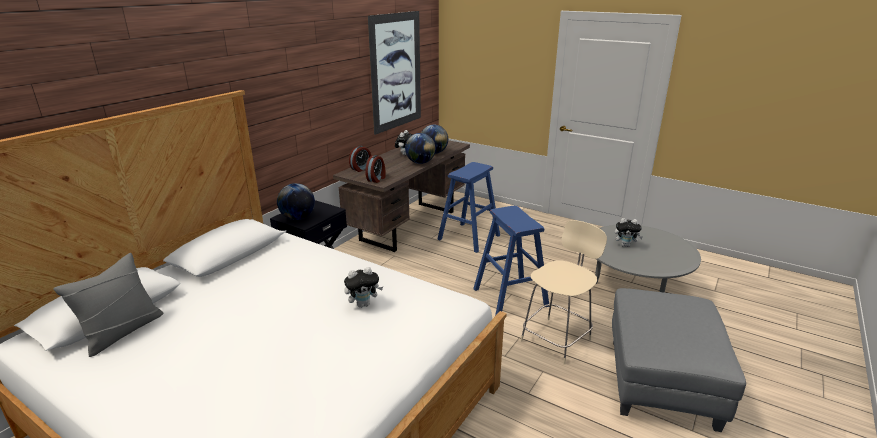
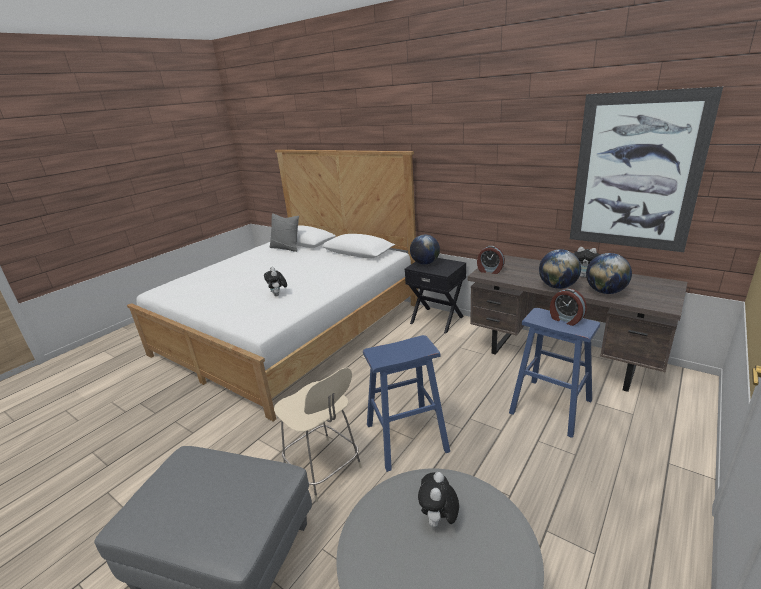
camera: 95 degrees right, 0 degrees up
alarm clock [349,146,372,172] -> alarm clock moved to [550,288,587,326]

